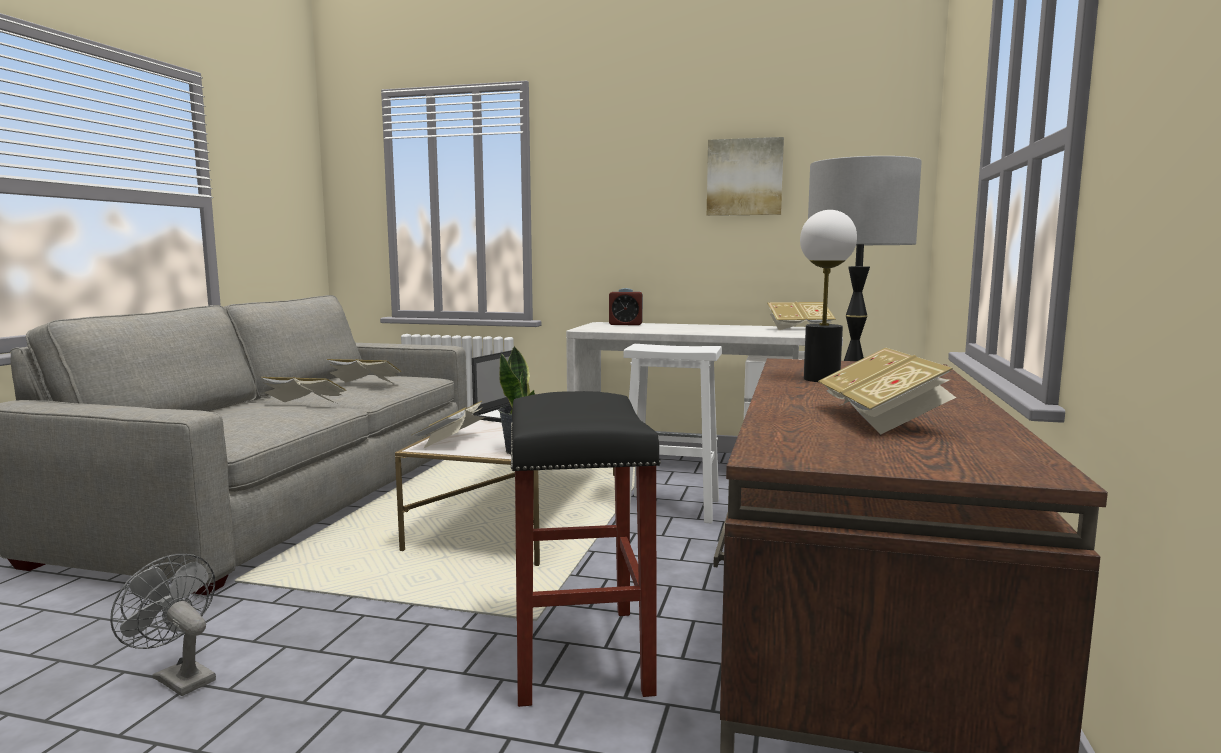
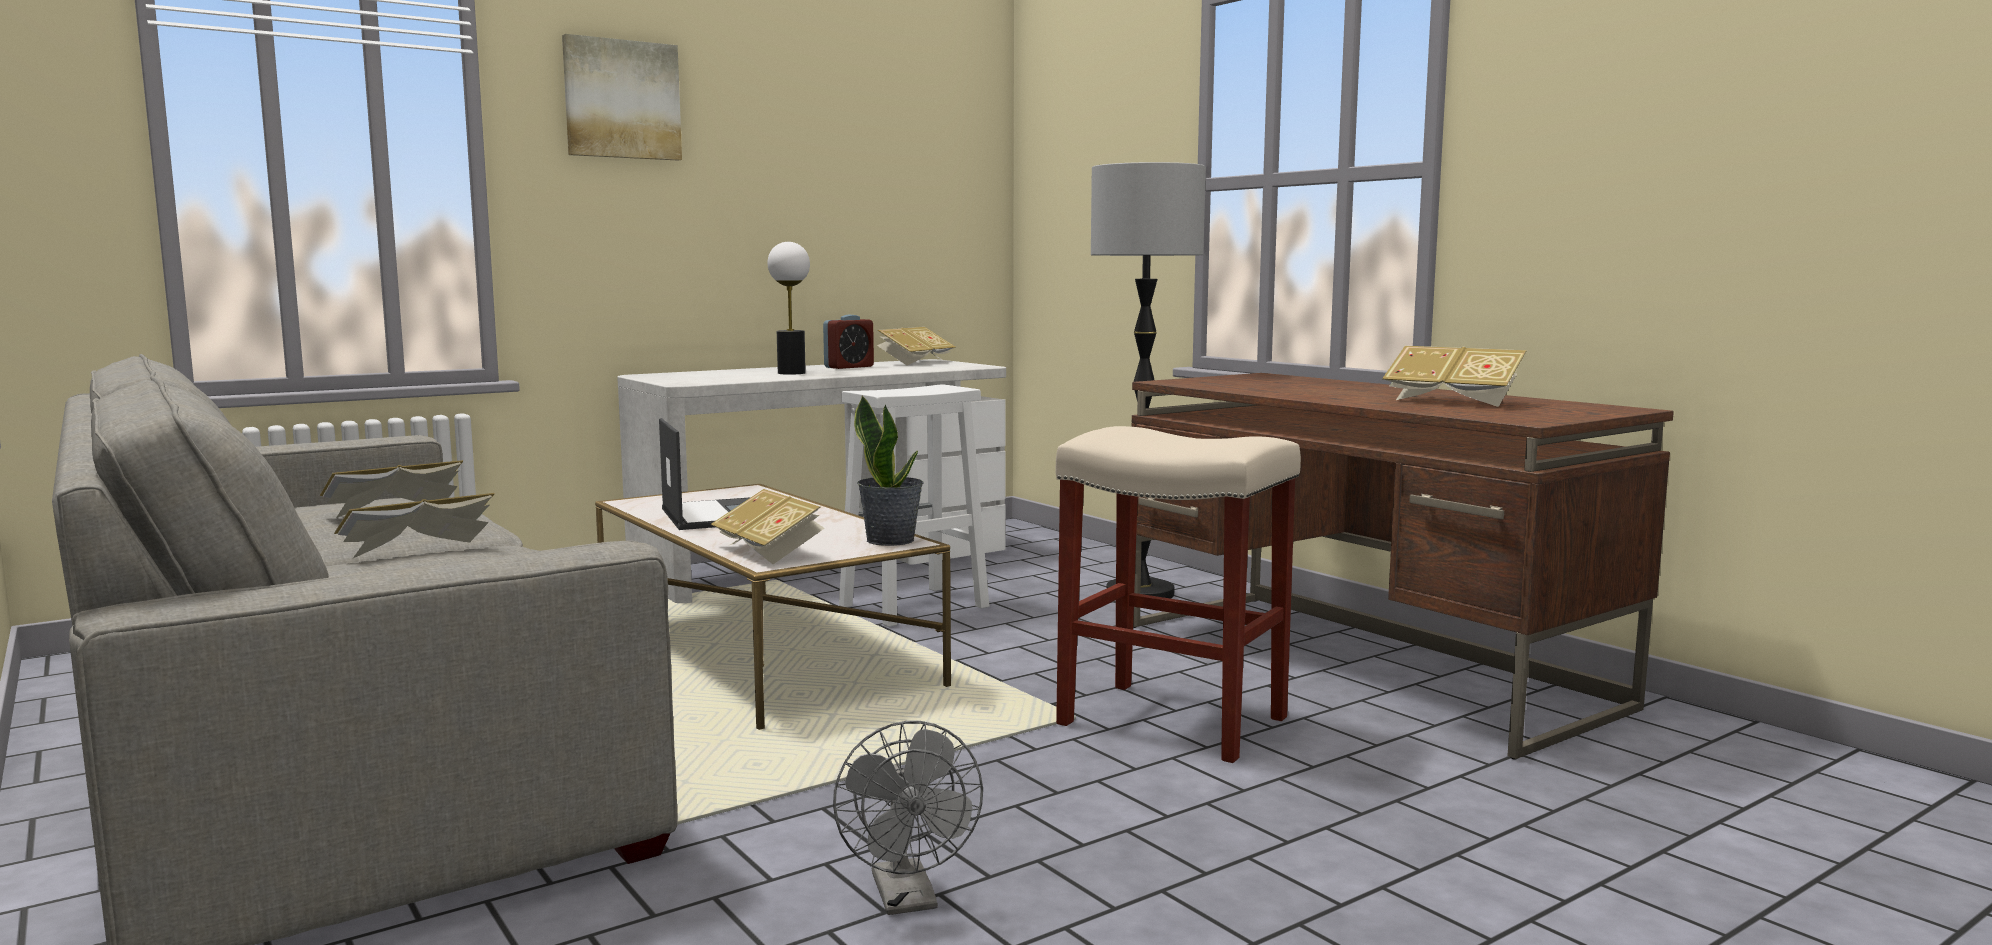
camera: 50 degrees left, 0 degrees up
grey fan [110,554,216,696] -> grey fan turned 90 degrees counterclockwise [833,721,983,915]
black stool [511,391,661,707] -> beige stool [1056,426,1301,763]
alarm clock [609,288,643,325] -> alarm clock moved to [823,315,874,369]
picture [707,137,784,216] -> picture moved to [562,34,682,160]
table lamp [800,210,857,382] -> table lamp moved to [768,242,810,375]

